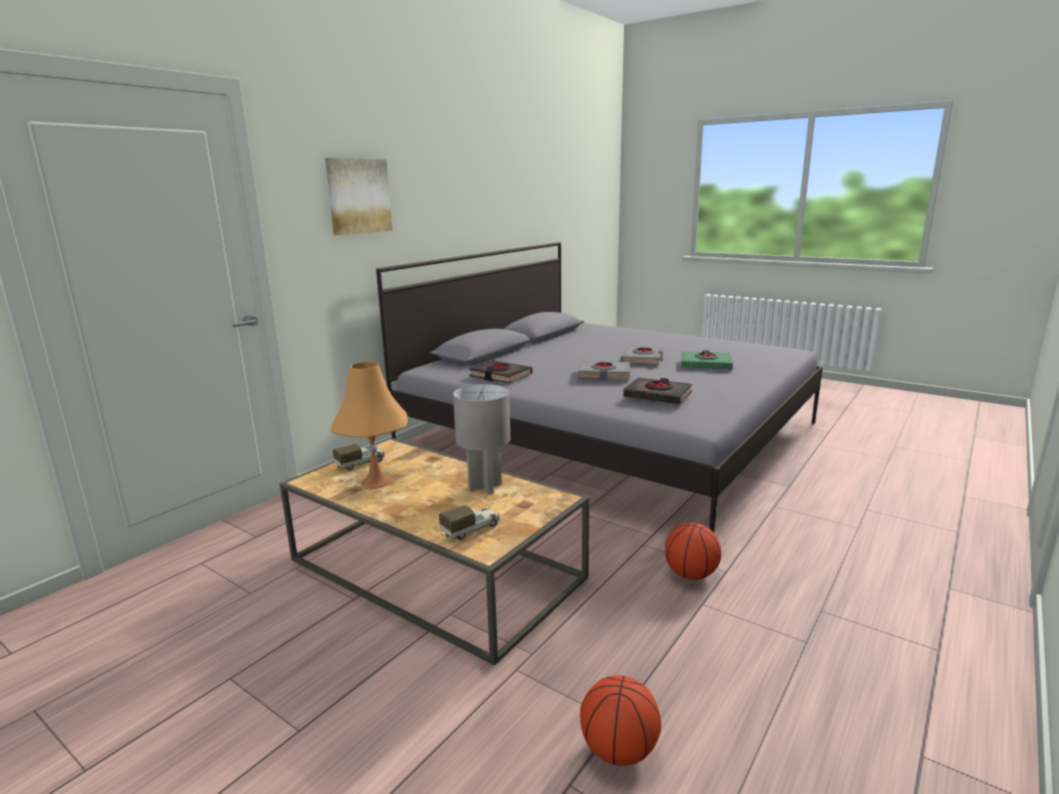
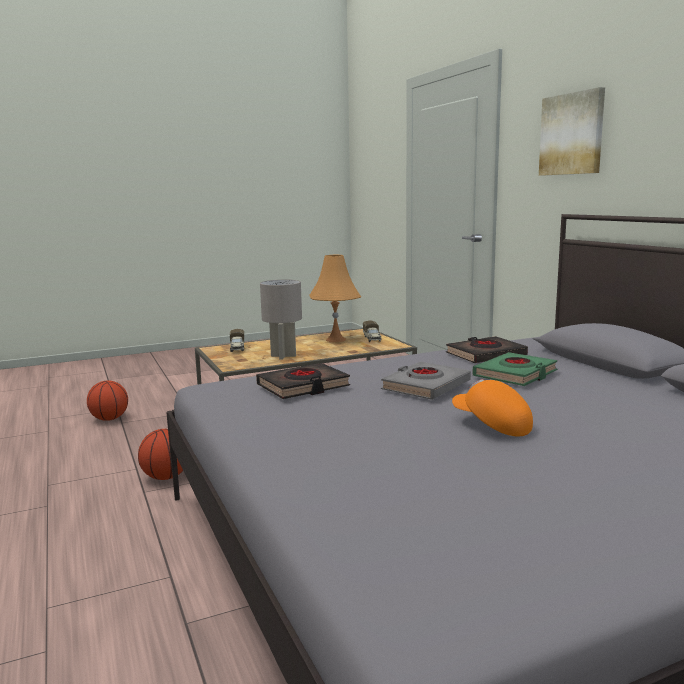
camera: 120 degrees right, 5 degrees down
grey book [621,345,663,365] -> orange cap [452,379,533,437]
green book [681,350,733,369] -> green book moved to [473,352,557,386]

